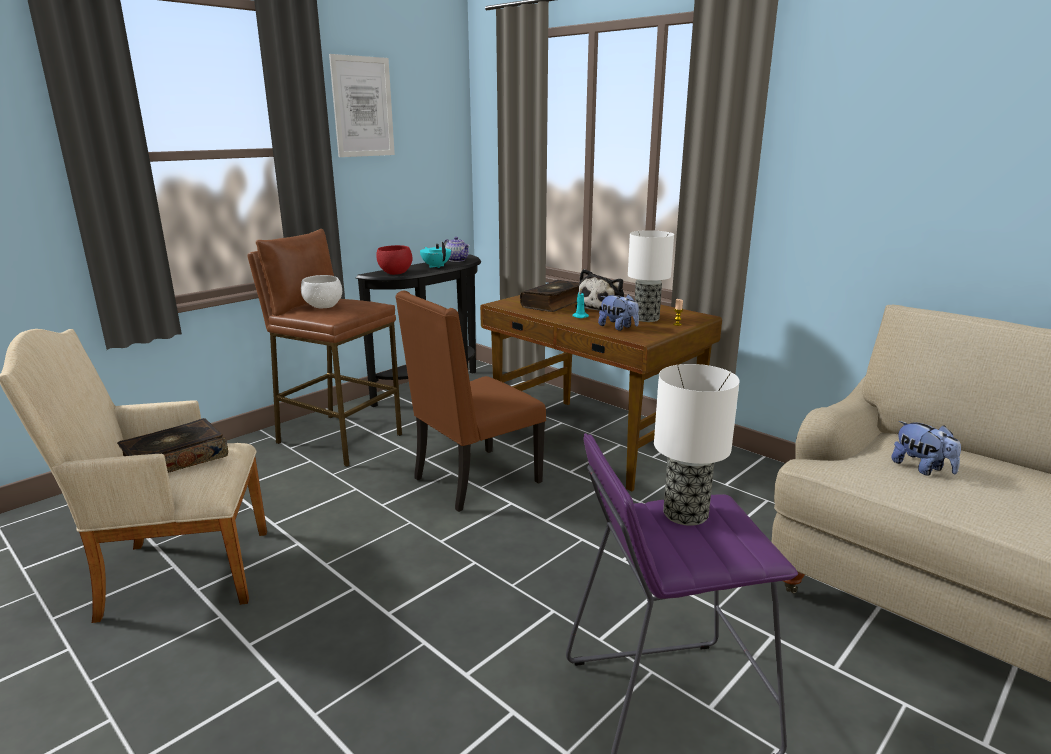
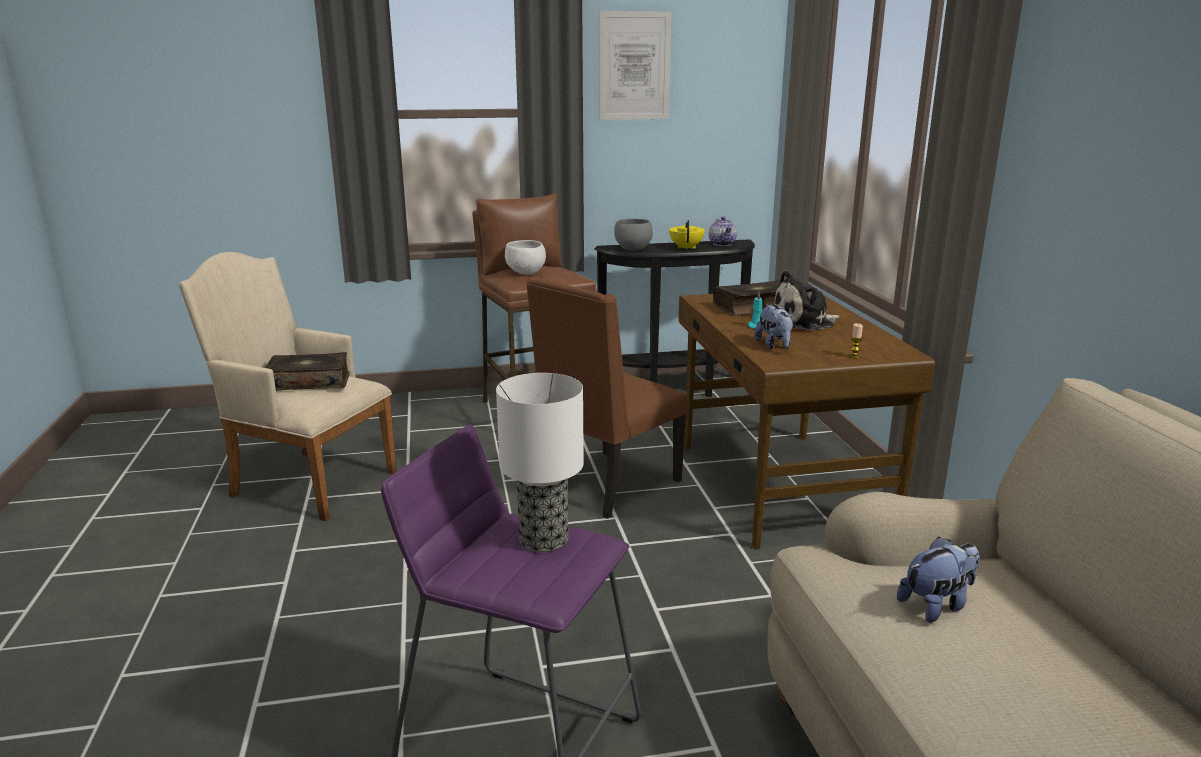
camera: 35 degrees right, 0 degrees up
red bowl [376,245,412,275] -> grey bowl [614,219,653,251]
brown chair [395,291,546,512] -> brown chair turned 45 degrees counterclockwise [526,277,688,519]
turquoise teapot [420,242,451,268] -> yellow teapot [669,220,705,250]
table lamp [628,230,674,322] -> none
plush toy [891,421,961,476] -> plush toy turned 120 degrees counterclockwise [897,537,980,623]

